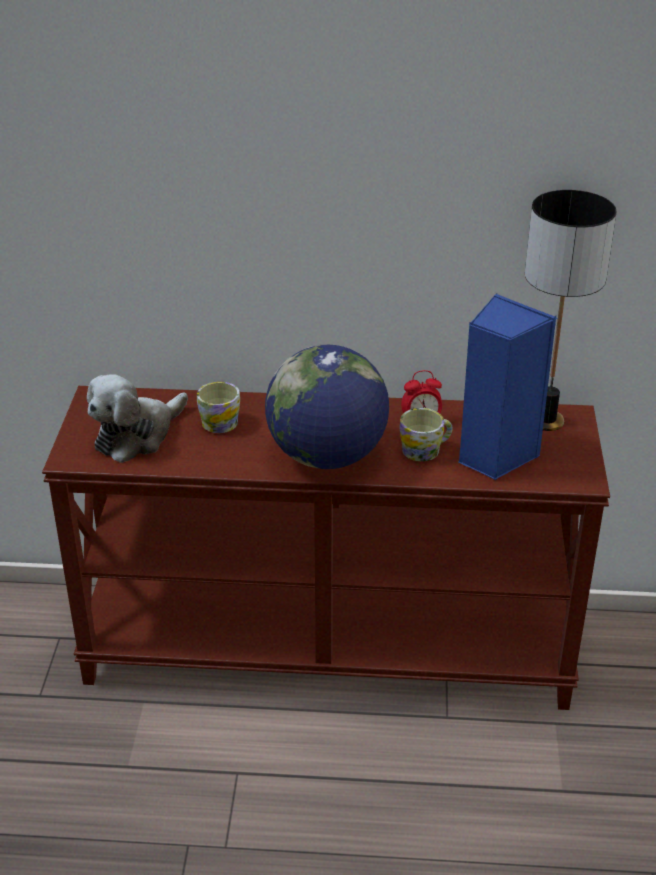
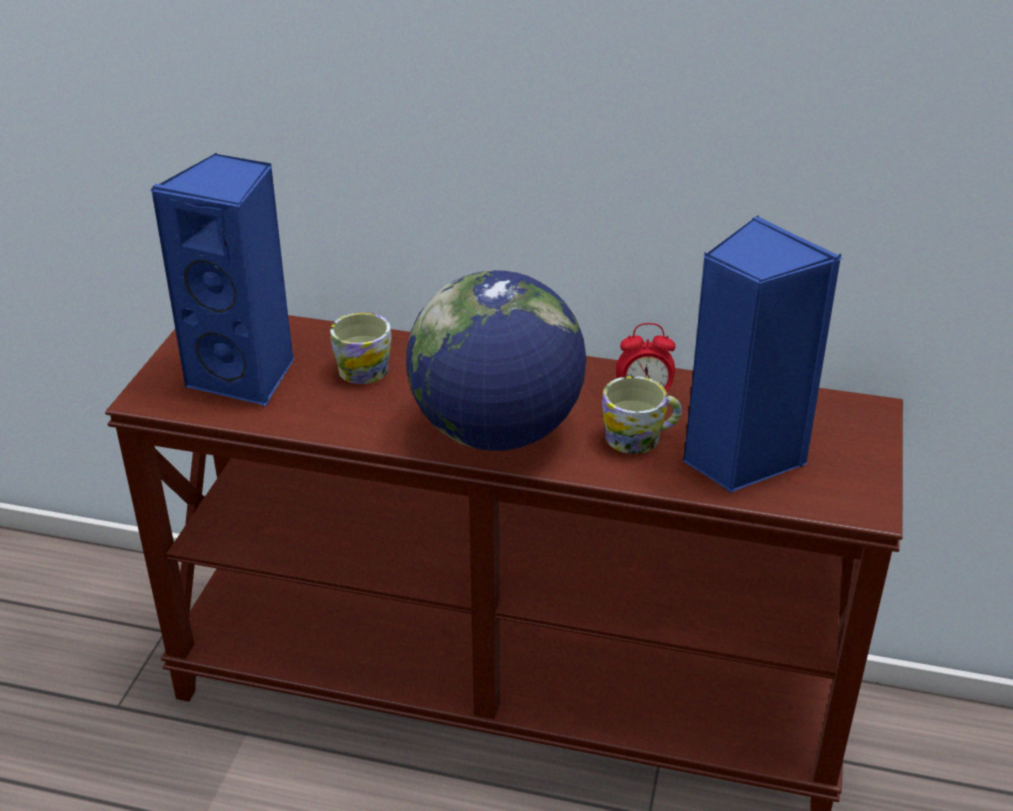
camera: 10 degrees right, 0 degrees up
plush toy [87,374,188,463] -> blue speaker [150,153,294,407]
table lamp [525,190,617,431] -> none

